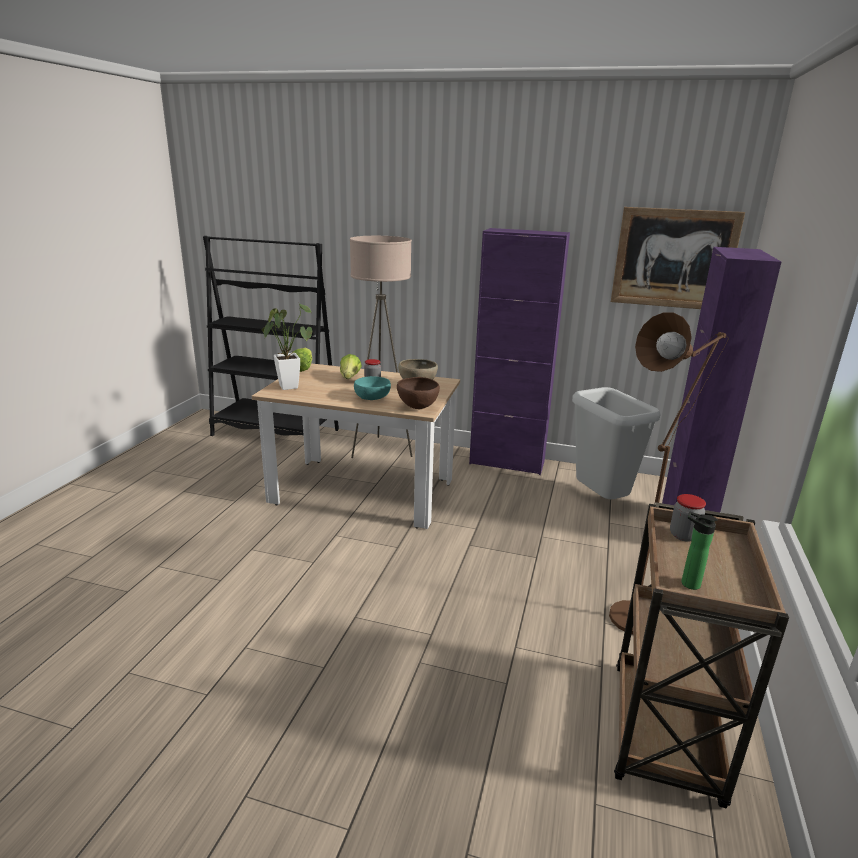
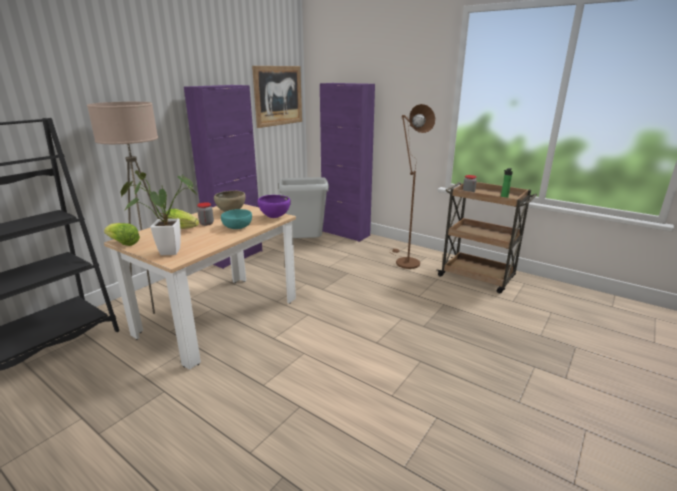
camera: 70 degrees left, 0 degrees up
brown bowl [397,377,440,409] -> purple bowl [258,195,291,218]

